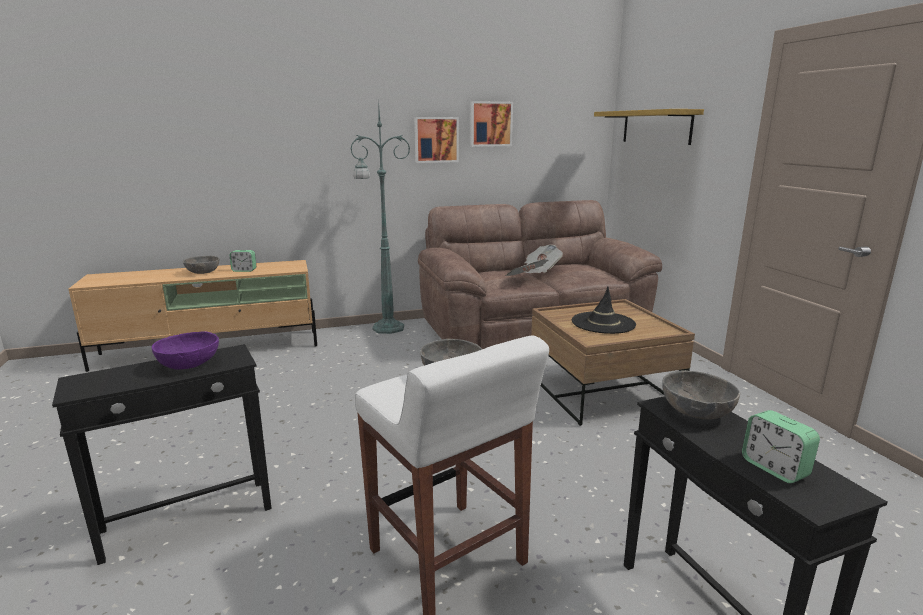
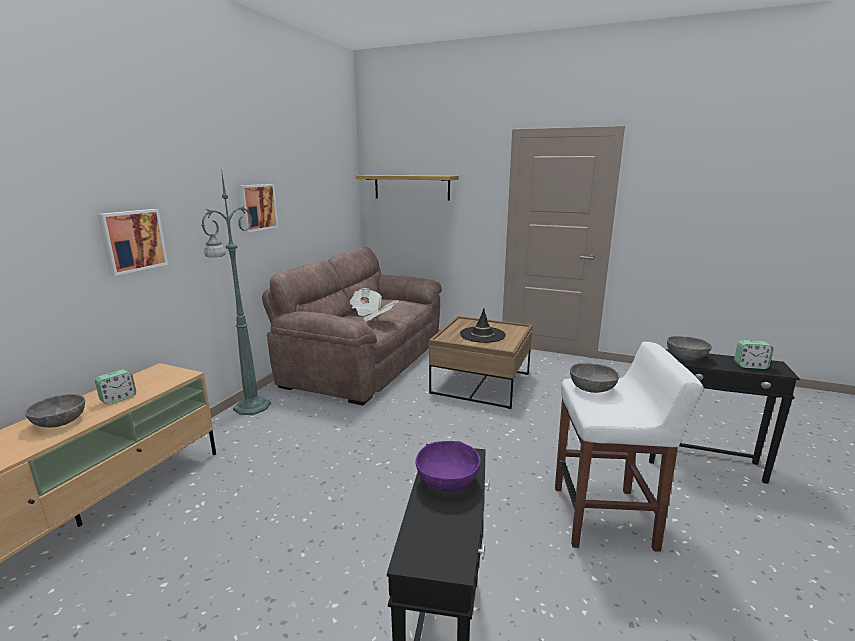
camera: 50 degrees left, 0 degrees up
picture [470,101,513,147] -> picture moved to [97,209,168,276]

